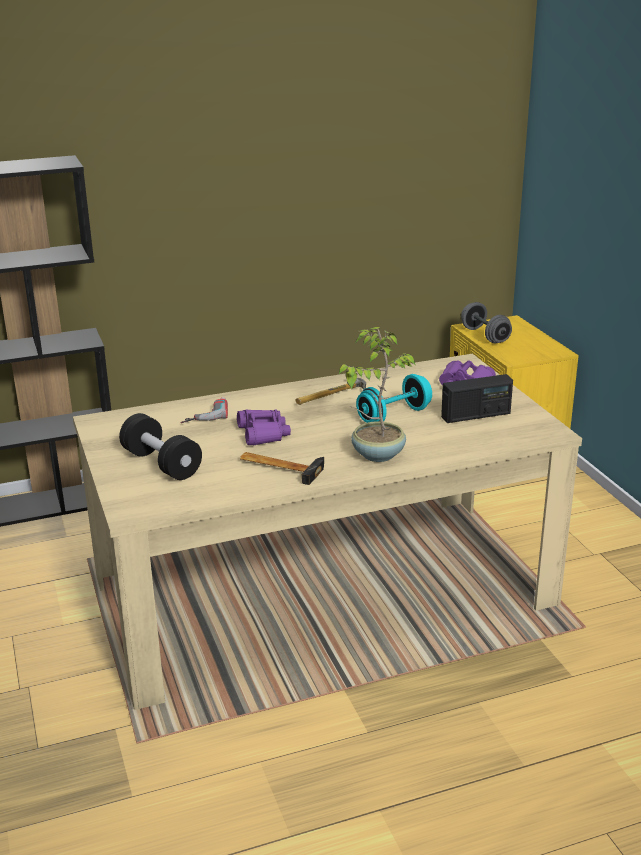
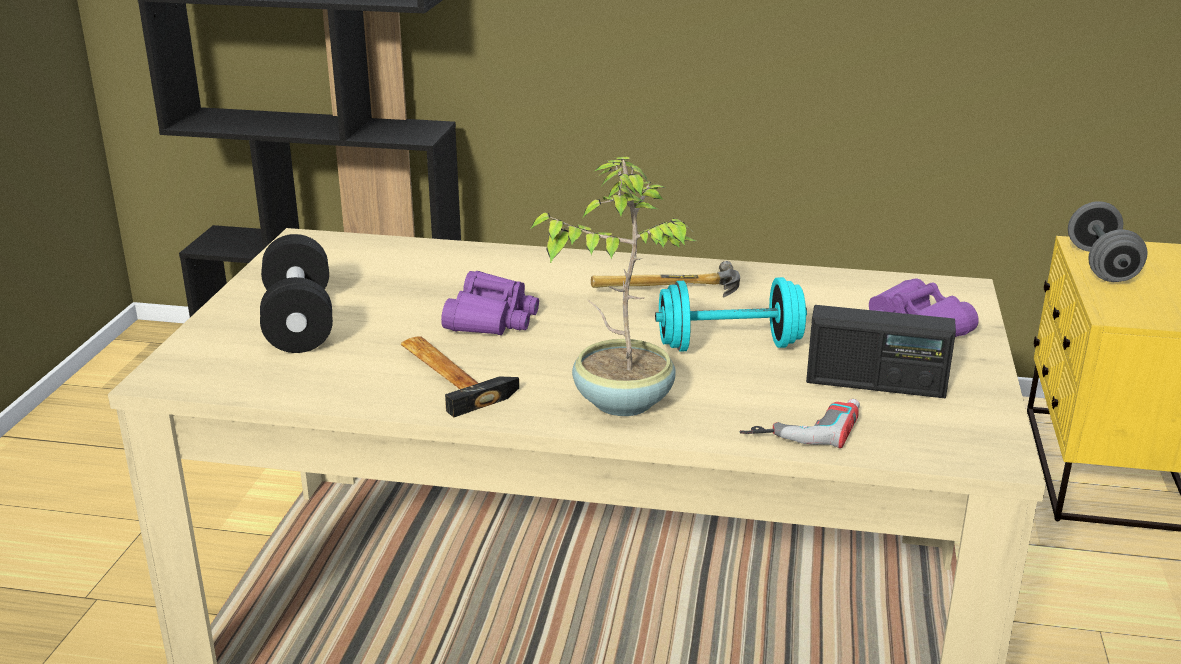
camera: 30 degrees right, 0 degrees up
power drill [181,397,228,423] -> power drill moved to [740,399,860,448]

